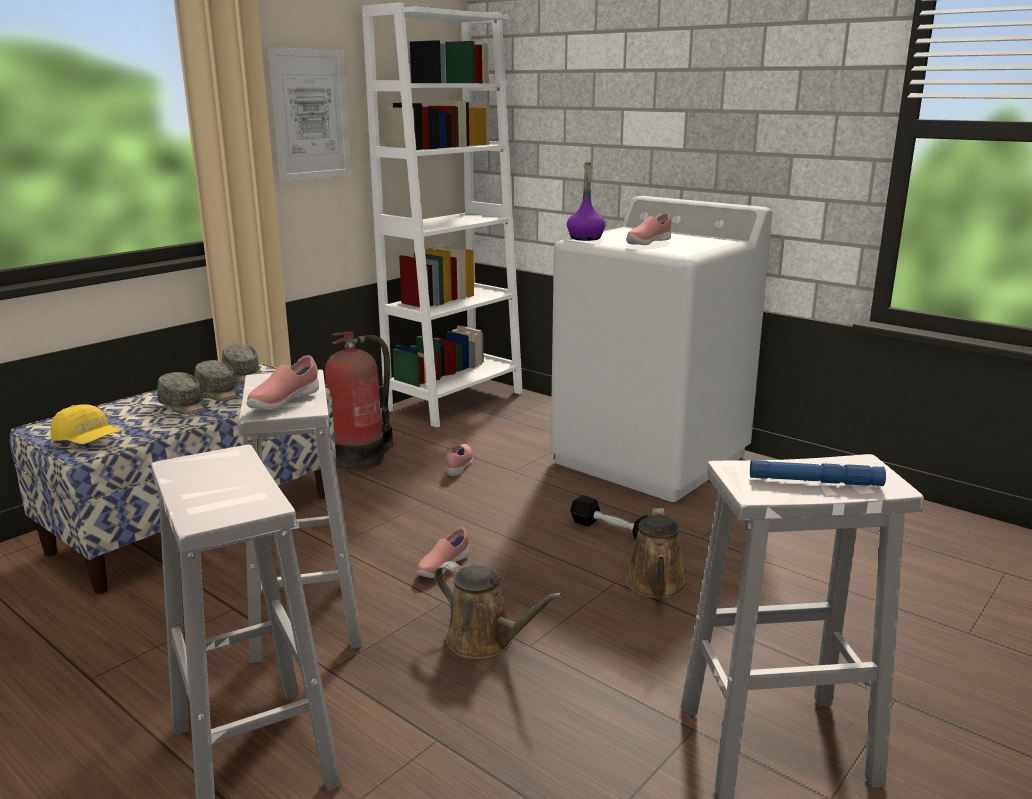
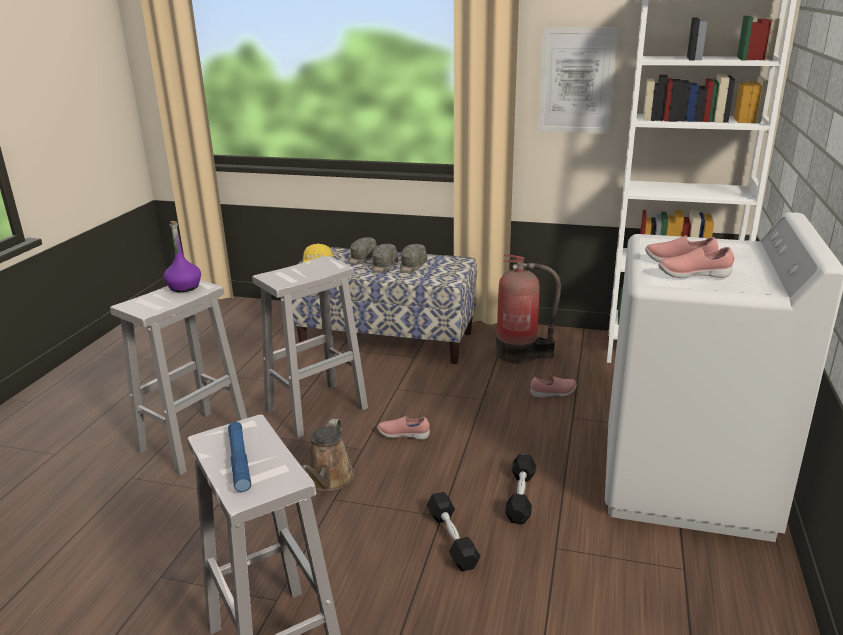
camera: 65 degrees right, 5 degrees up
grey cap [222,344,261,383] -> grey cap moved to [348,237,377,265]
pink shoe [246,355,319,410] -> pink shoe moved to [658,247,734,278]
purple bottle [567,162,606,241] -> purple bottle moved to [163,221,201,292]
brown watering can [625,508,688,599] -> black dumbbell [427,492,480,571]

